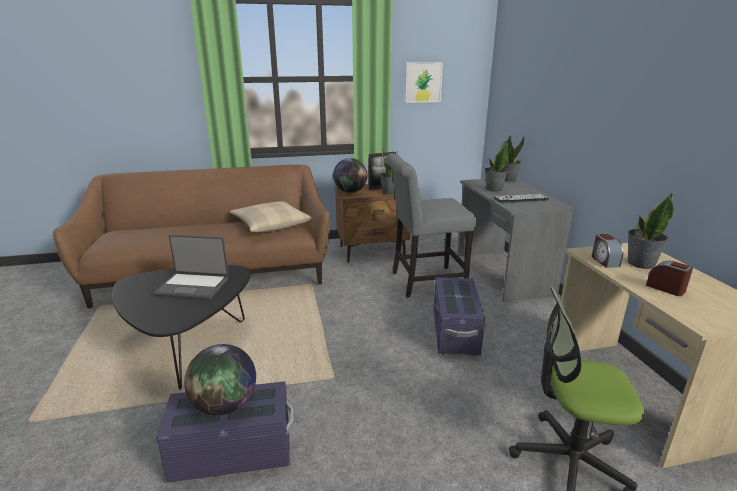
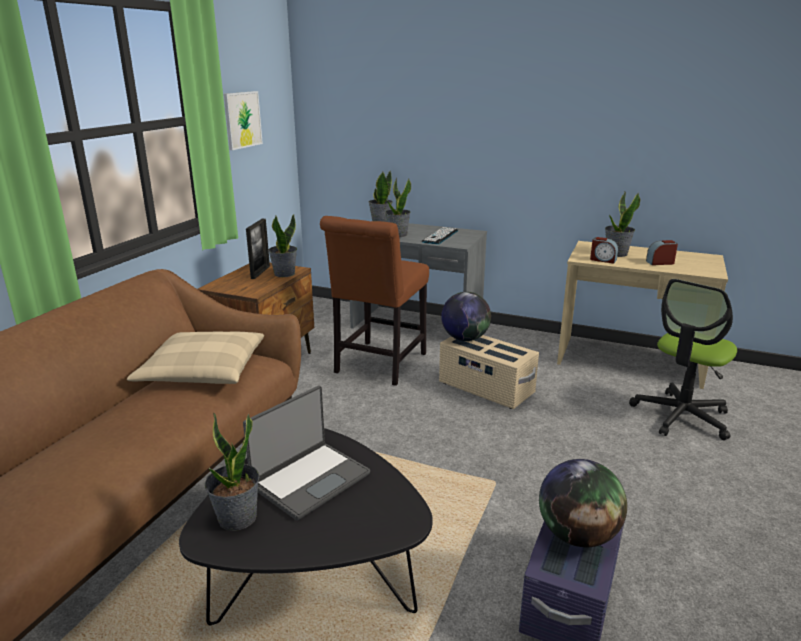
camera: 55 degrees left, 0 degrees up
globe [333,158,368,193] -> globe moved to [441,292,491,341]
grey chair [386,153,476,298] -> brown chair [320,216,429,386]
purple storage box [434,277,485,356] -> beige storage box [439,335,539,409]
none -> potted plant [205,413,260,531]

